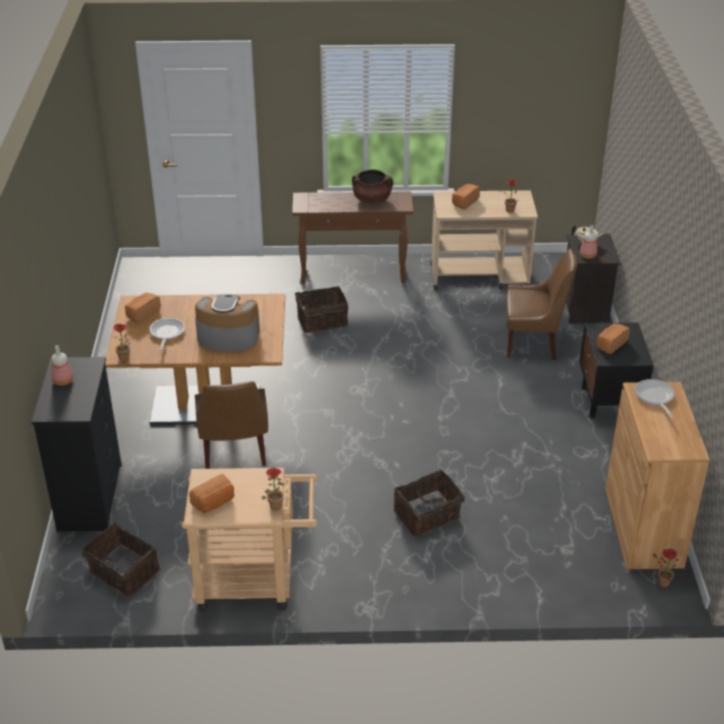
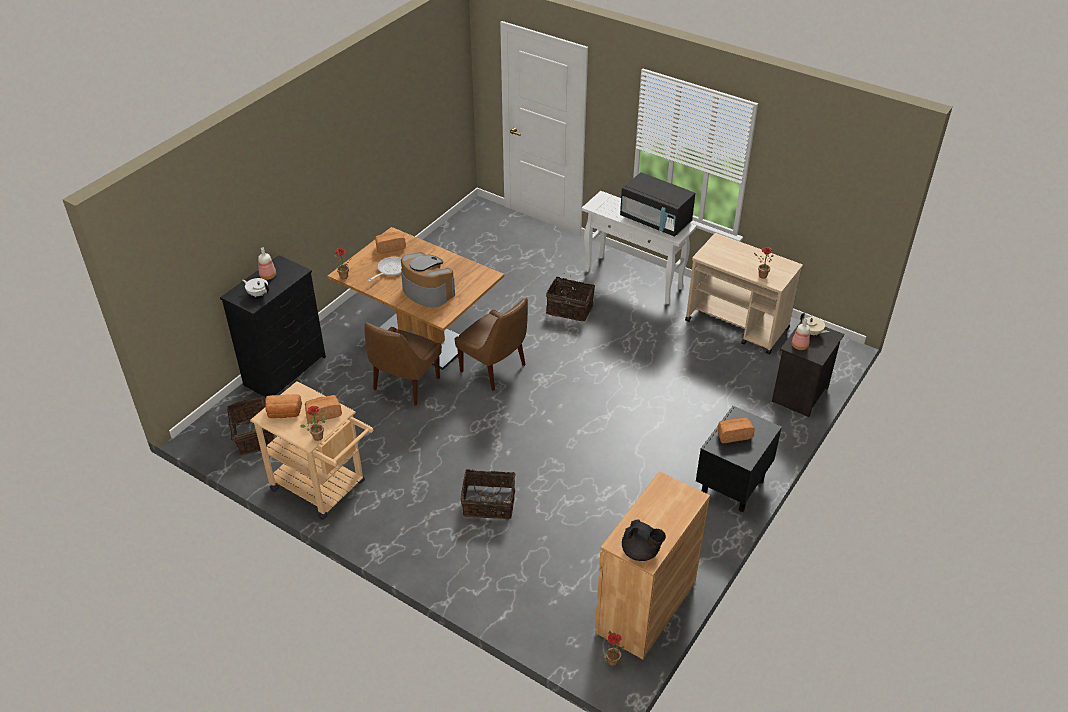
camera: 35 degrees right, 5 degrees up
brown console table [292,191,413,284] -> white console table [582,191,697,304]
brown cooking pot [352,170,393,204] -> black microwave [620,172,695,237]
bread [452,184,480,210] -> bread moved to [305,395,342,423]
brown chair [506,249,578,360] -> brown chair moved to [455,298,528,391]
frying pan [635,379,674,418] -> none
none -> white teapot [243,278,269,297]
none -> black teapot [622,520,666,561]

